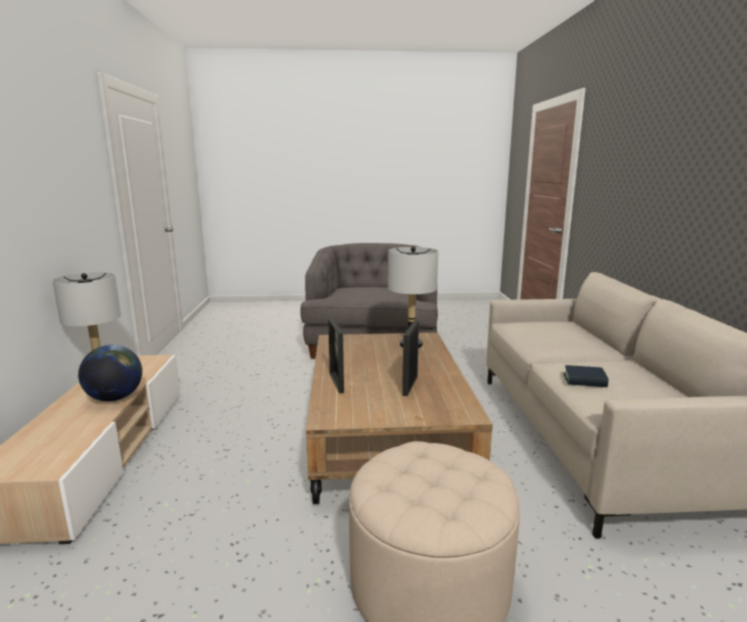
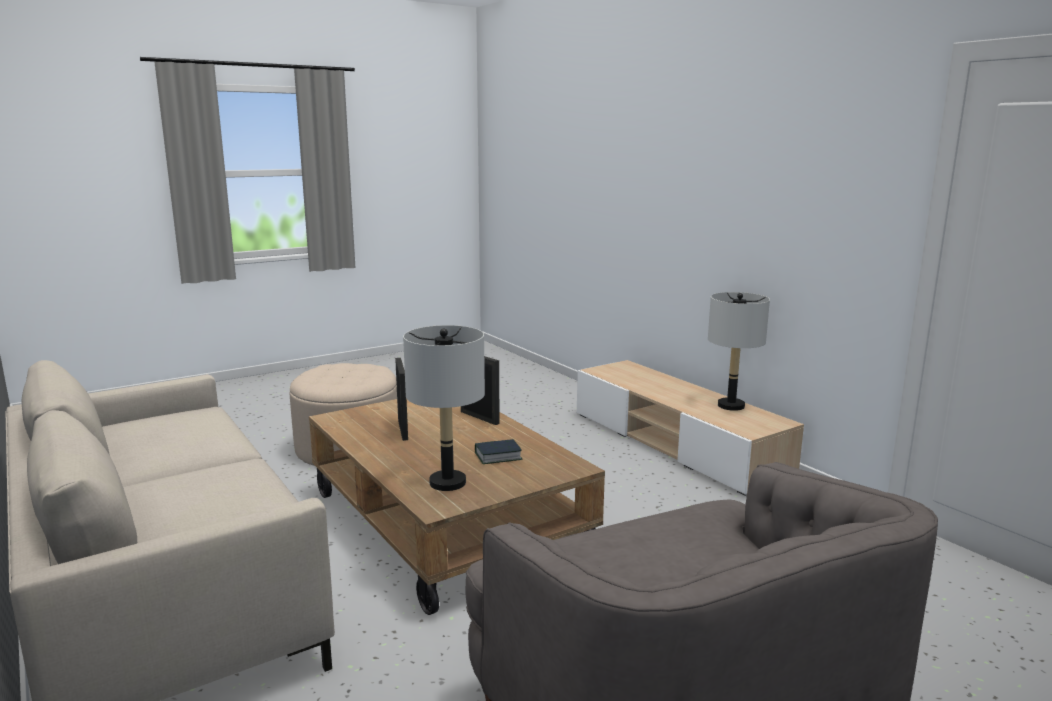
camera: 150 degrees right, 0 degrees up
globe [78,345,142,402] -> none
book [563,365,609,387] -> book moved to [475,439,523,464]

